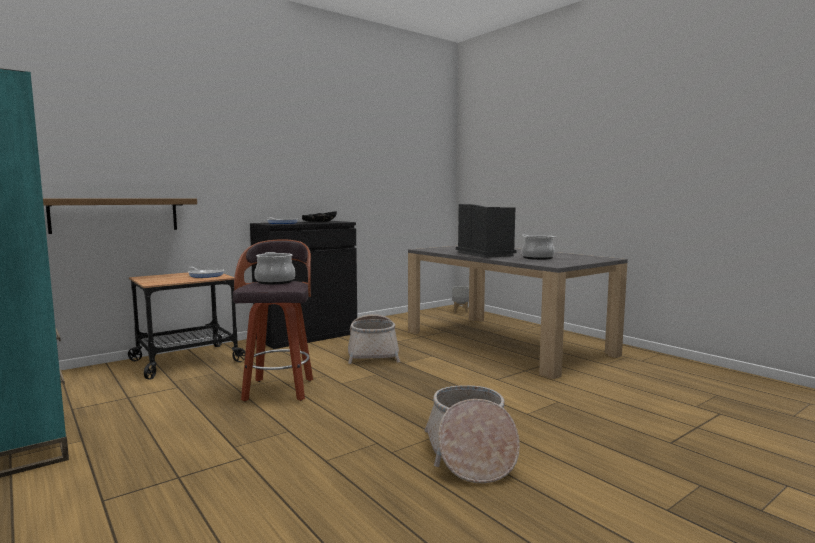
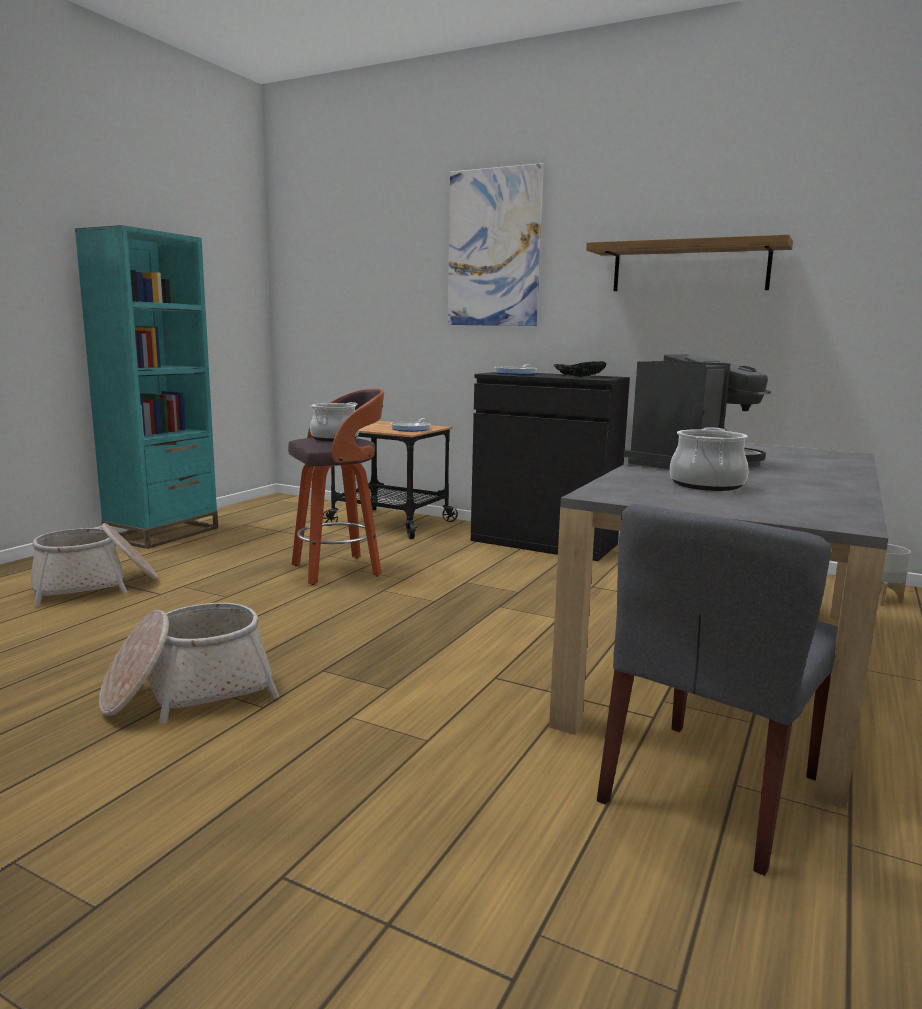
camera: 65 degrees right, 5 degrees up
shelf [43,199,197,234] -> shelf moved to [586,234,793,291]
basket [348,314,400,364] -> basket moved to [31,523,158,606]
none -> picture [448,163,544,326]
none -> grey chair [597,504,838,876]

